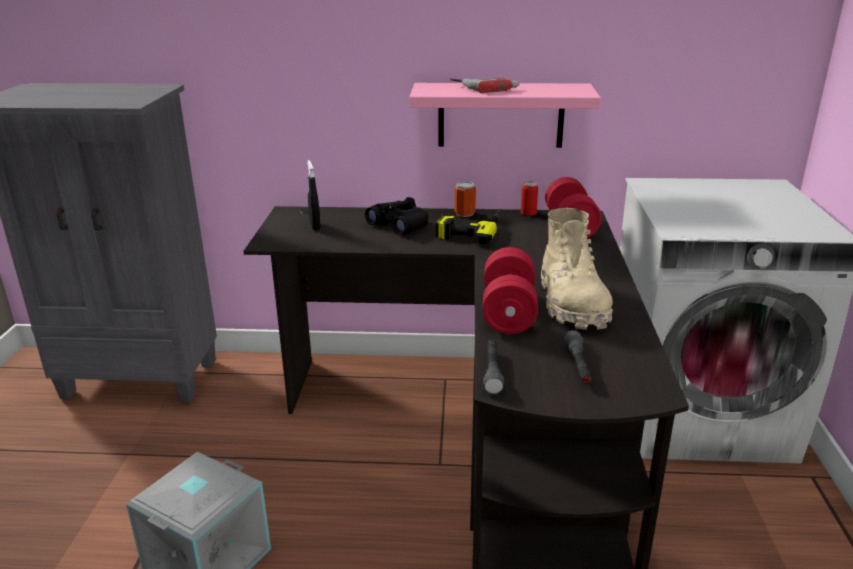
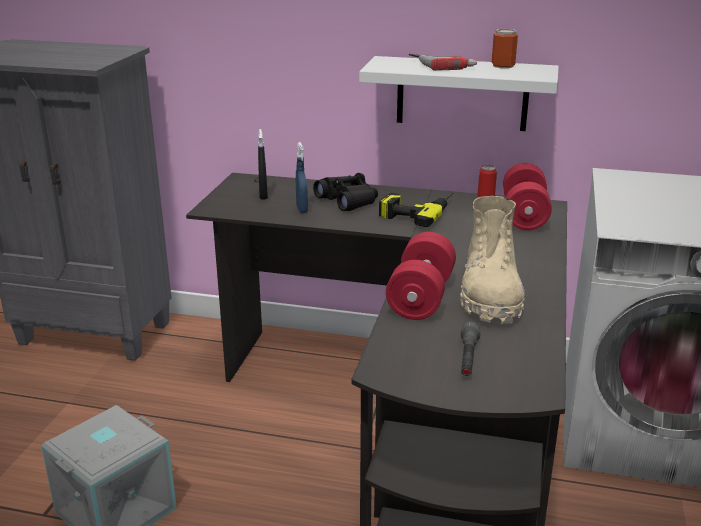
camera: 10 degrees right, 0 degrees up
pink shelf [409,83,601,148] -> white shelf [359,56,559,131]
can [455,181,476,217] -> can moved to [492,29,518,68]
grey flashlight [483,339,504,395] -> none
none -> blue spray bottle [296,142,308,213]

